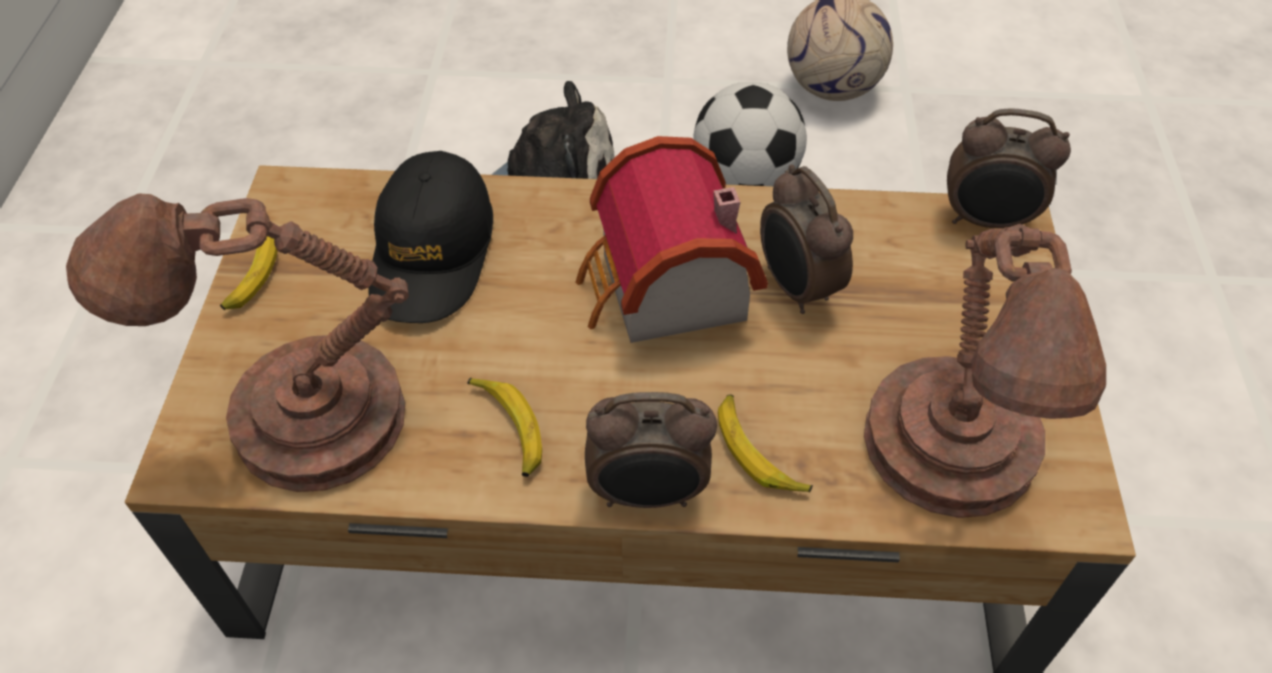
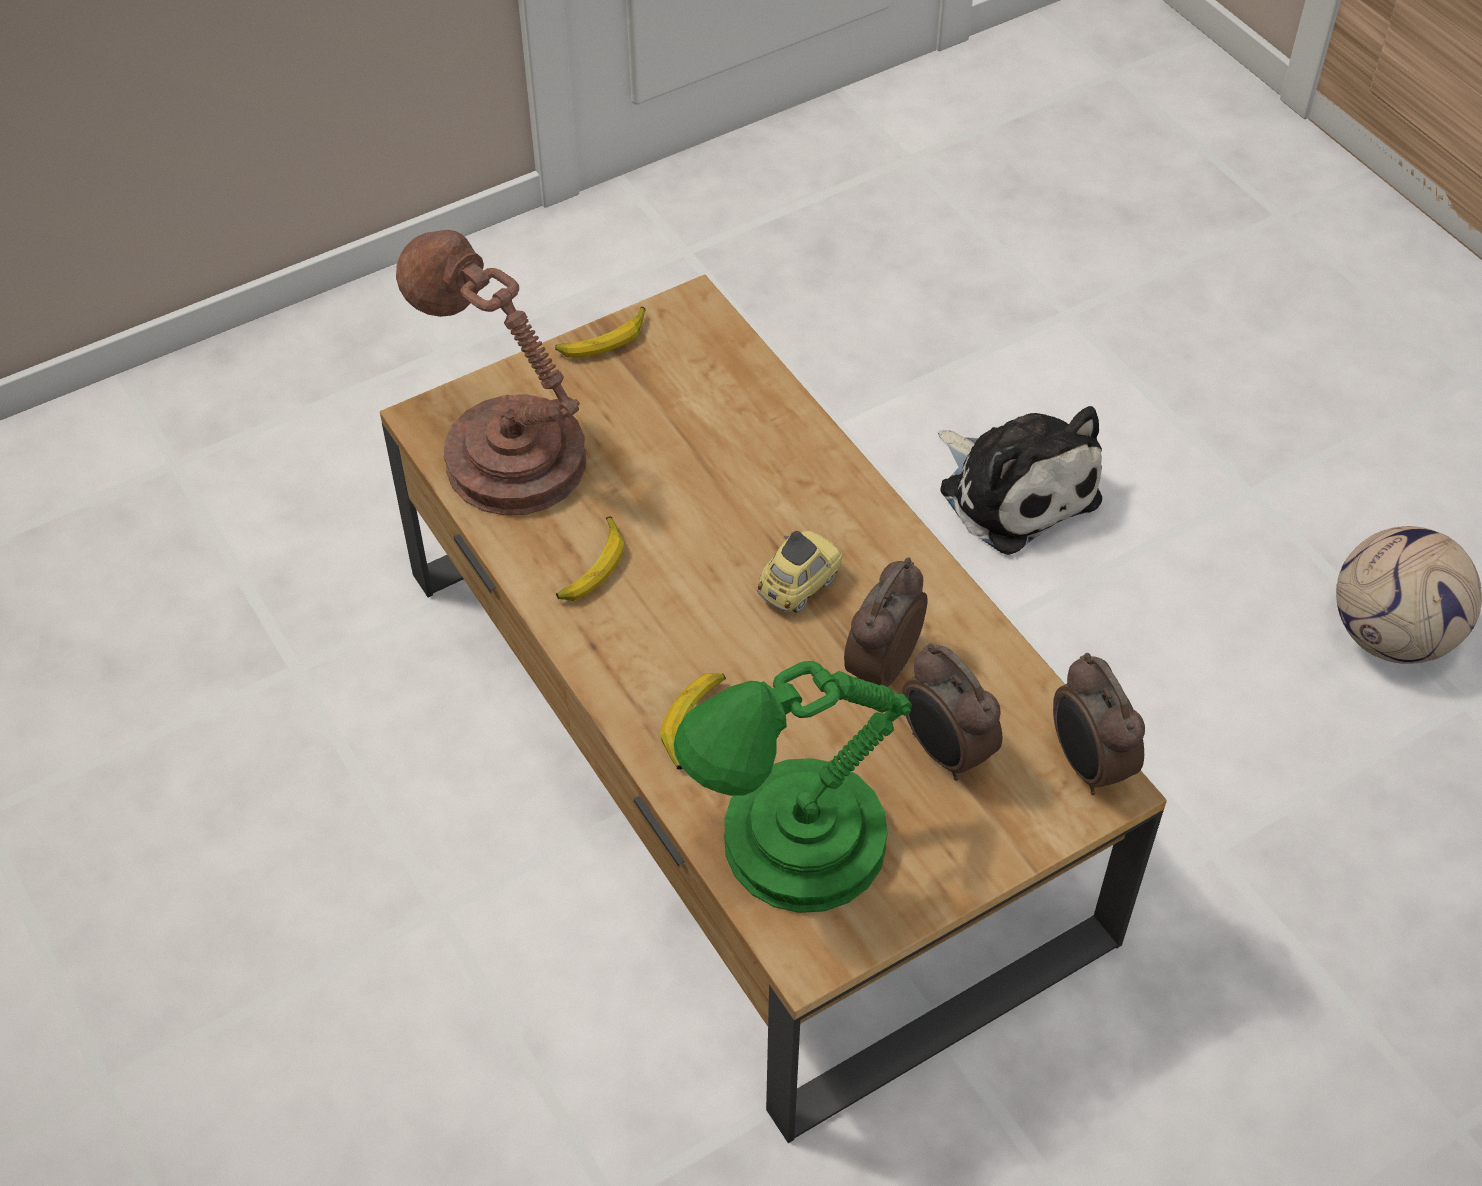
camera: 55 degrees right, 0 degrees up
black cap [368,151,493,323] -> none
toy house [575,136,768,343] -> toy car [757,531,843,613]
alarm clock [585,392,717,508] -> alarm clock moved to [902,643,1002,781]
football [693,82,807,186] -> none
brown table lamp [864,224,1106,518] -> green table lamp [674,661,912,913]

